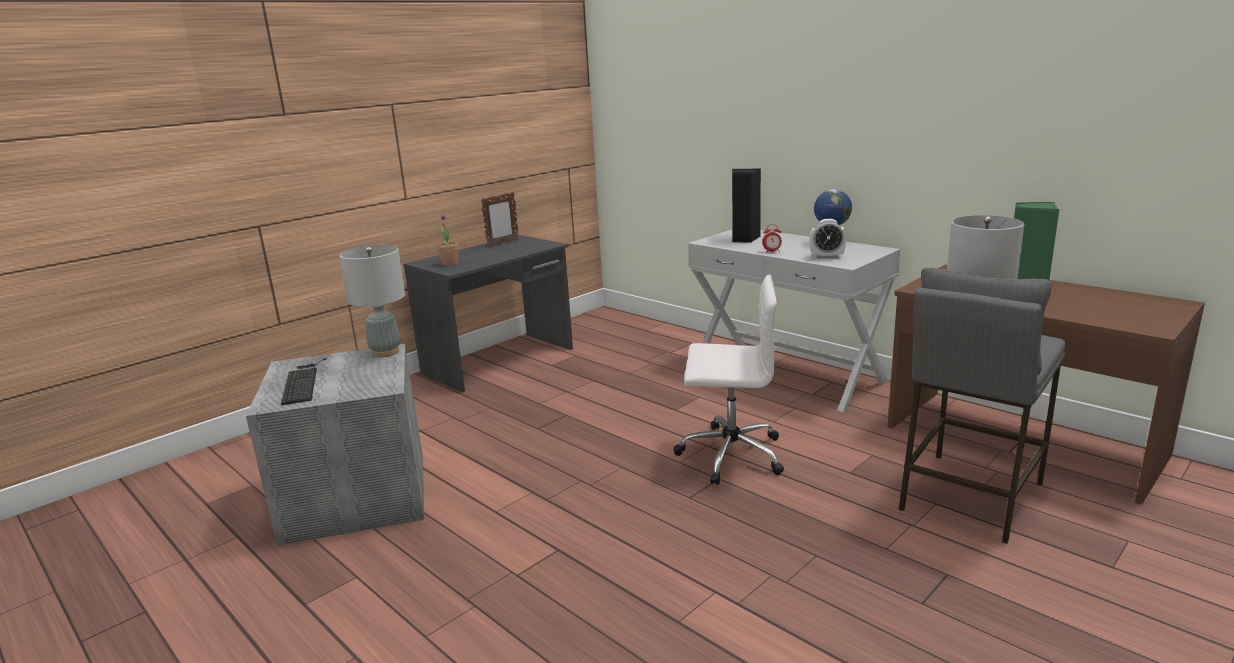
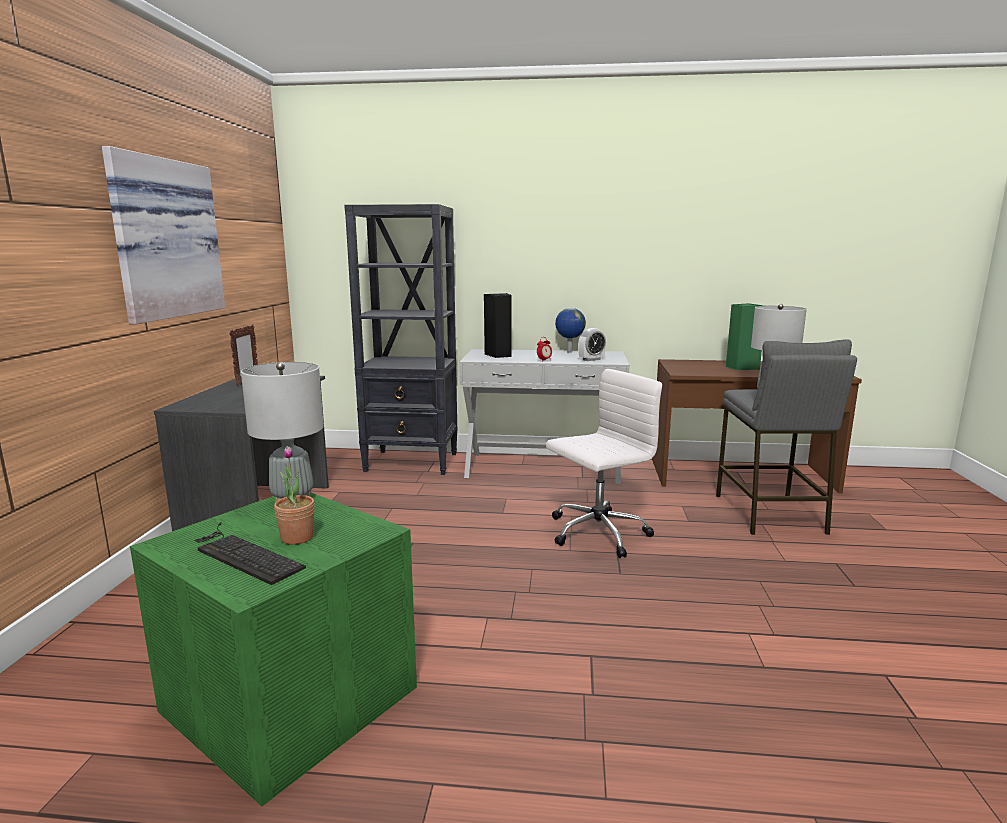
camera: 40 degrees left, 5 degrees down
grey storage box [246,344,424,546] -> green storage box [130,492,417,806]
potted plant [437,214,458,266] -> potted plant moved to [274,446,315,545]
none -> picture [102,146,225,324]
none -> black bookcase [344,204,457,475]

